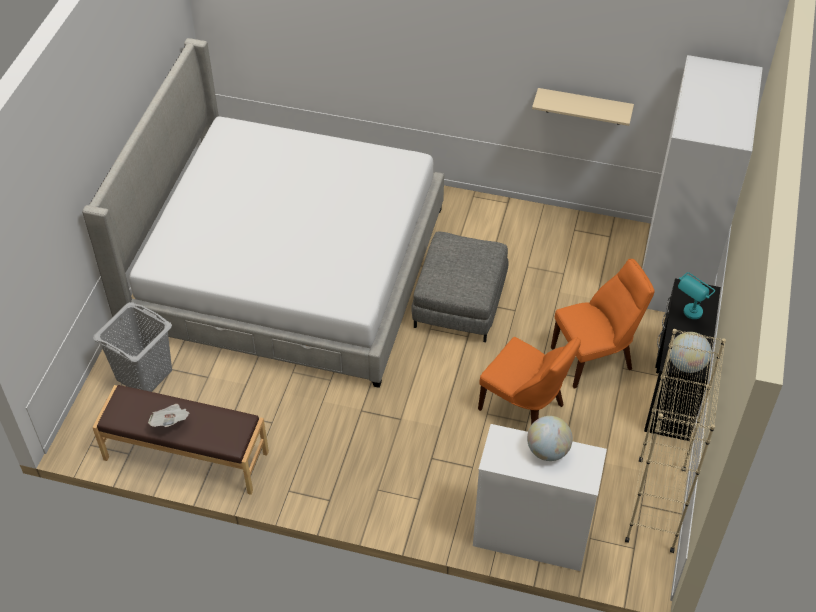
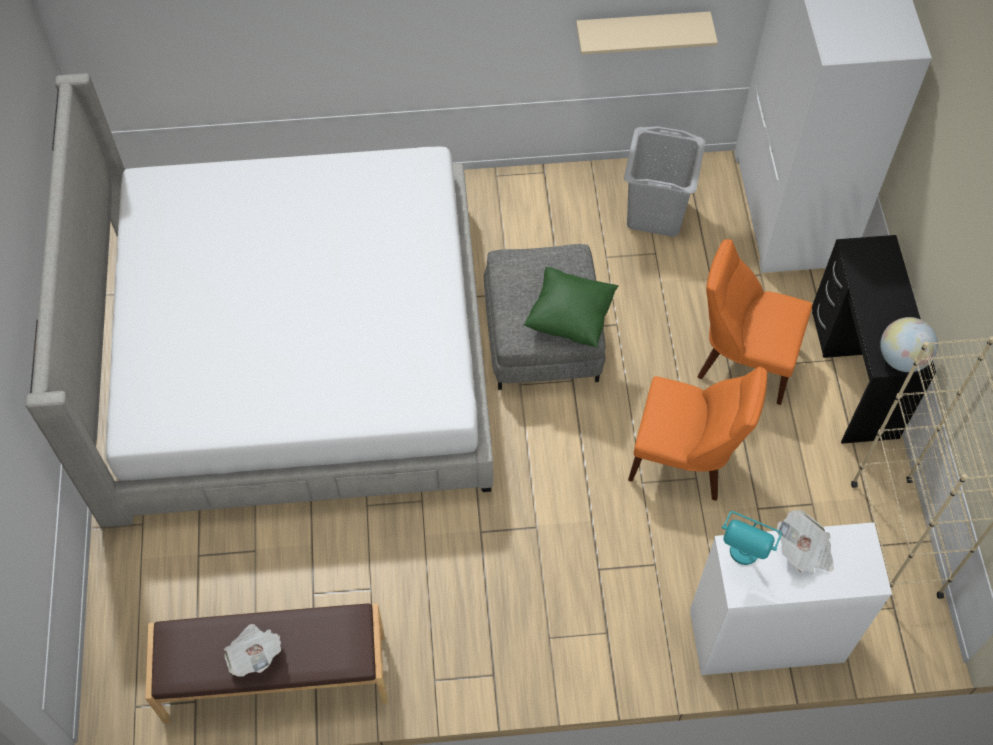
camera: 20 degrees left, 10 degrees up
grey laundry basket [93,302,172,392] -> grey laundry basket moved to [624,126,705,237]
globe [527,416,573,461] -> newspaper [777,510,834,574]
orange chair [551,259,654,388] -> orange chair turned 120 degrees counterclockwise [697,239,812,405]
turquoise table lamp [678,272,715,319] -> turquoise table lamp moved to [722,511,782,565]
none -> green pillow [523,267,619,348]

